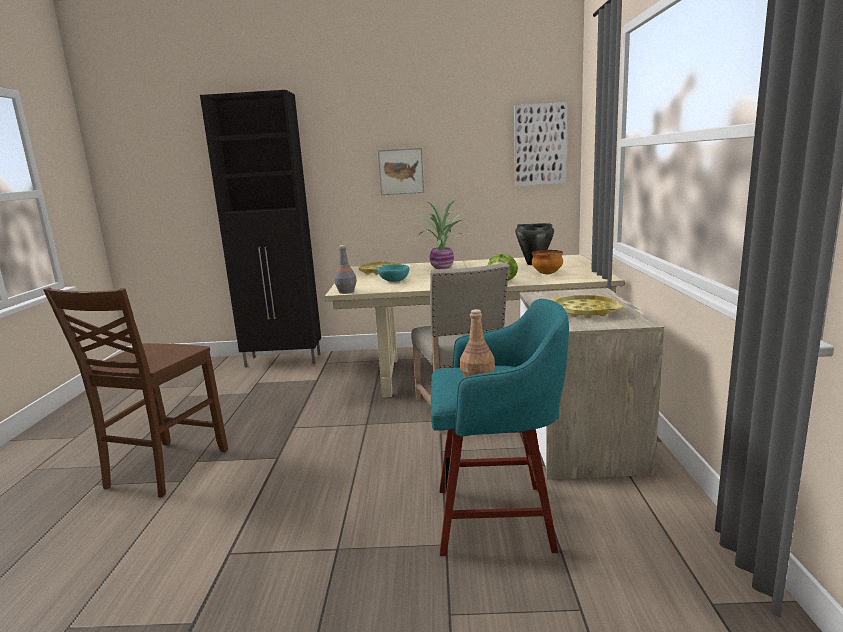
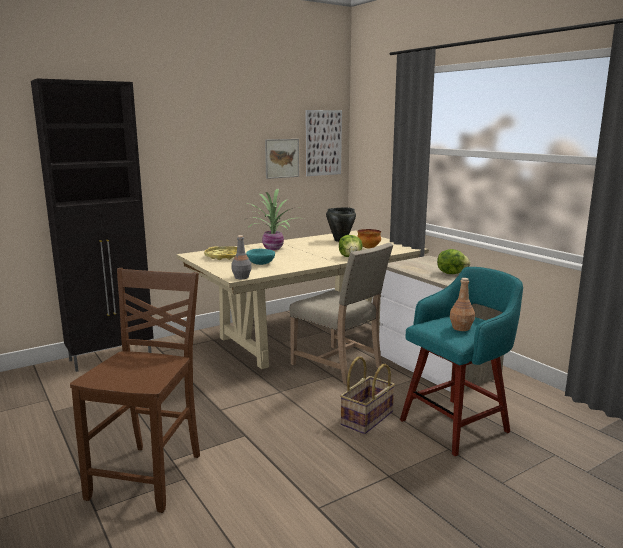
camera: 35 degrees left, 0 degrees up
brown chair [43,287,228,498] -> brown chair turned 150 degrees counterclockwise [70,268,200,513]
picture [378,148,424,195] -> picture moved to [265,139,299,179]
yellow tray [551,295,623,318] -> lettuce [437,249,471,274]
none -> basket [340,357,395,434]

